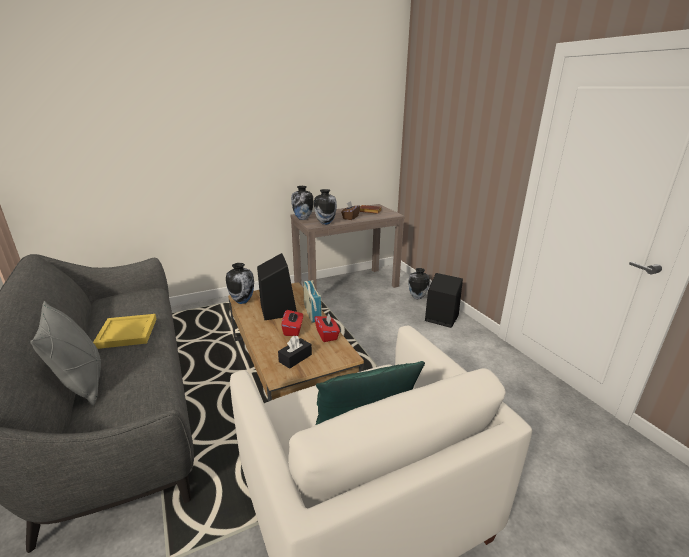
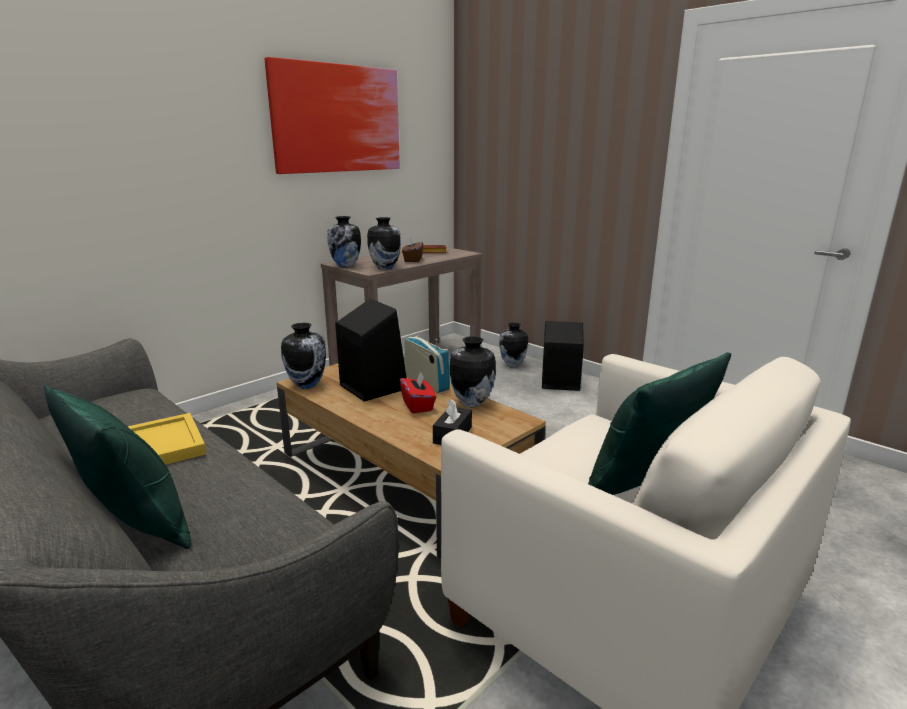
camera: 20 degrees left, 5 degrees down
grey pillow [30,301,101,405] -> green pillow [44,385,191,549]
red tissue box [315,313,340,342] -> vase [450,336,496,407]
none -> picture [264,57,400,174]

